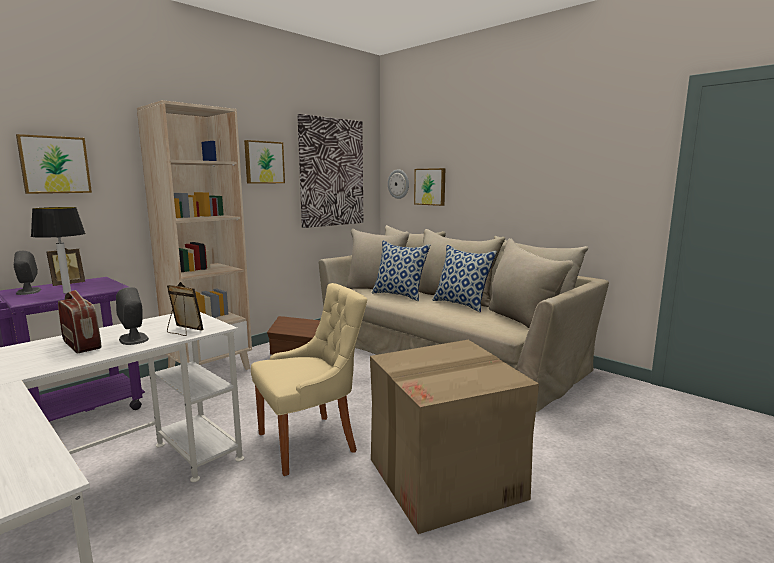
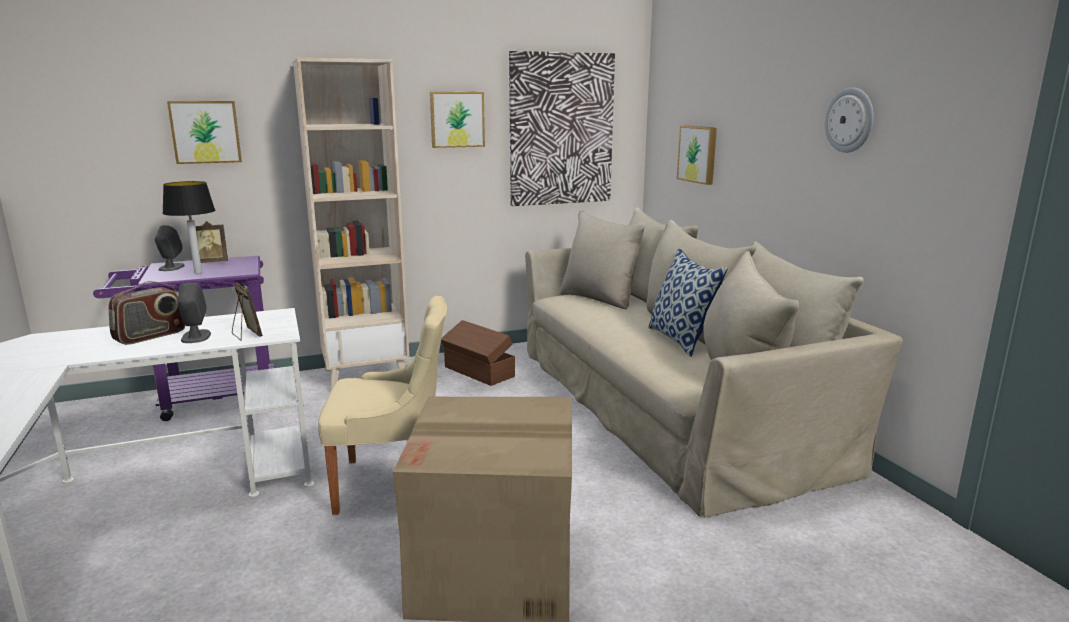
camera: 25 degrees right, 5 degrees up
radio [58,290,101,354] -> radio turned 60 degrees clockwise [109,281,185,345]
pillow [372,240,430,301] -> none
wall clock [388,169,409,199] -> wall clock moved to [825,87,874,153]

